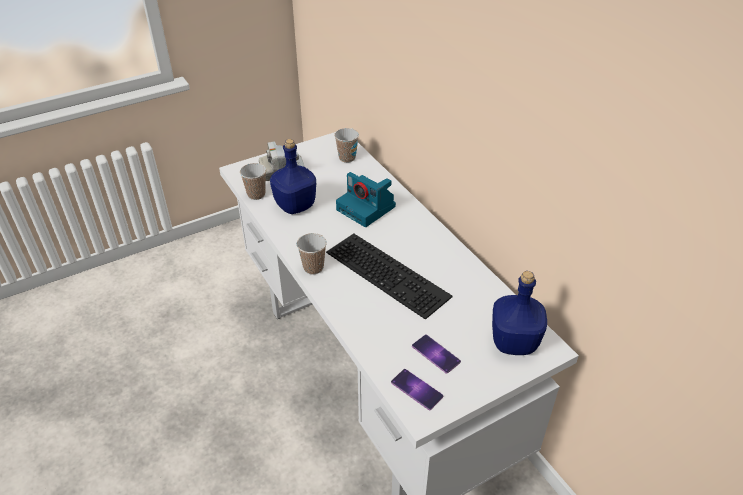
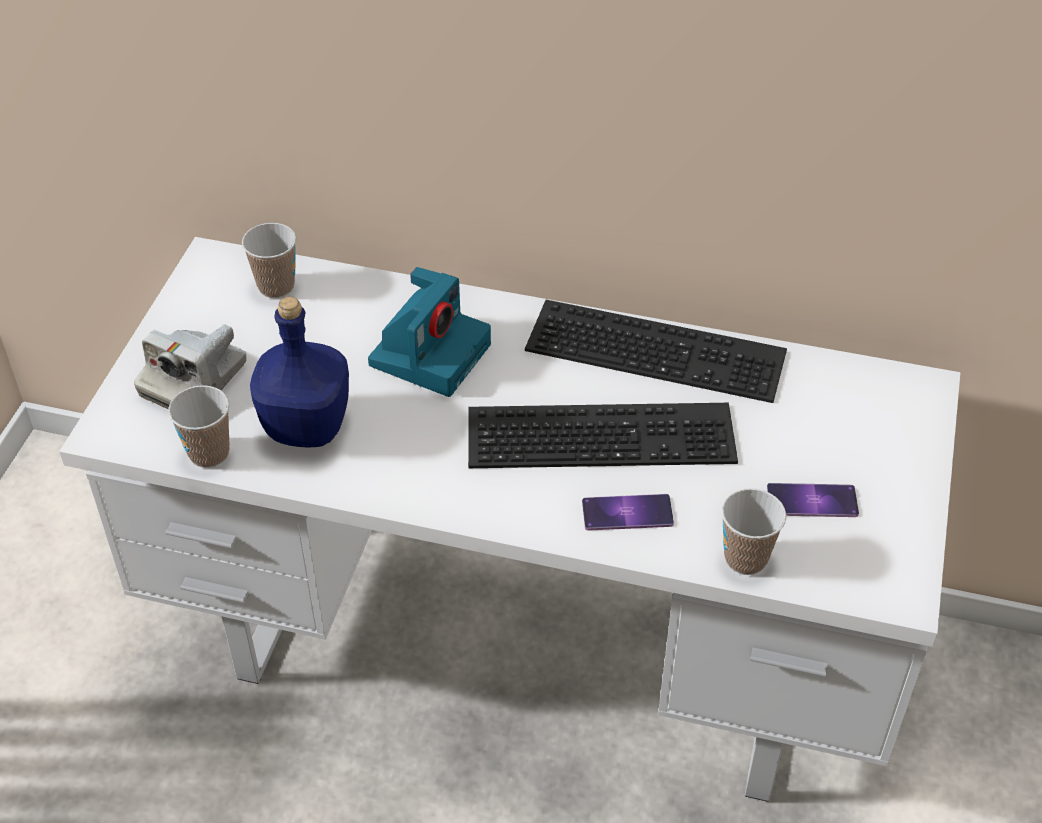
camera: 45 degrees left, 5 degrees up
cup [297,233,327,275] -> cup moved to [721,488,786,575]
camera [336,172,396,227] -> camera turned 60 degrees counterclockwise [368,267,491,397]
phone [391,369,443,410] -> phone moved to [582,494,674,531]
blue bottle [492,271,547,355] -> none
none -> keyboard [525,300,787,403]

